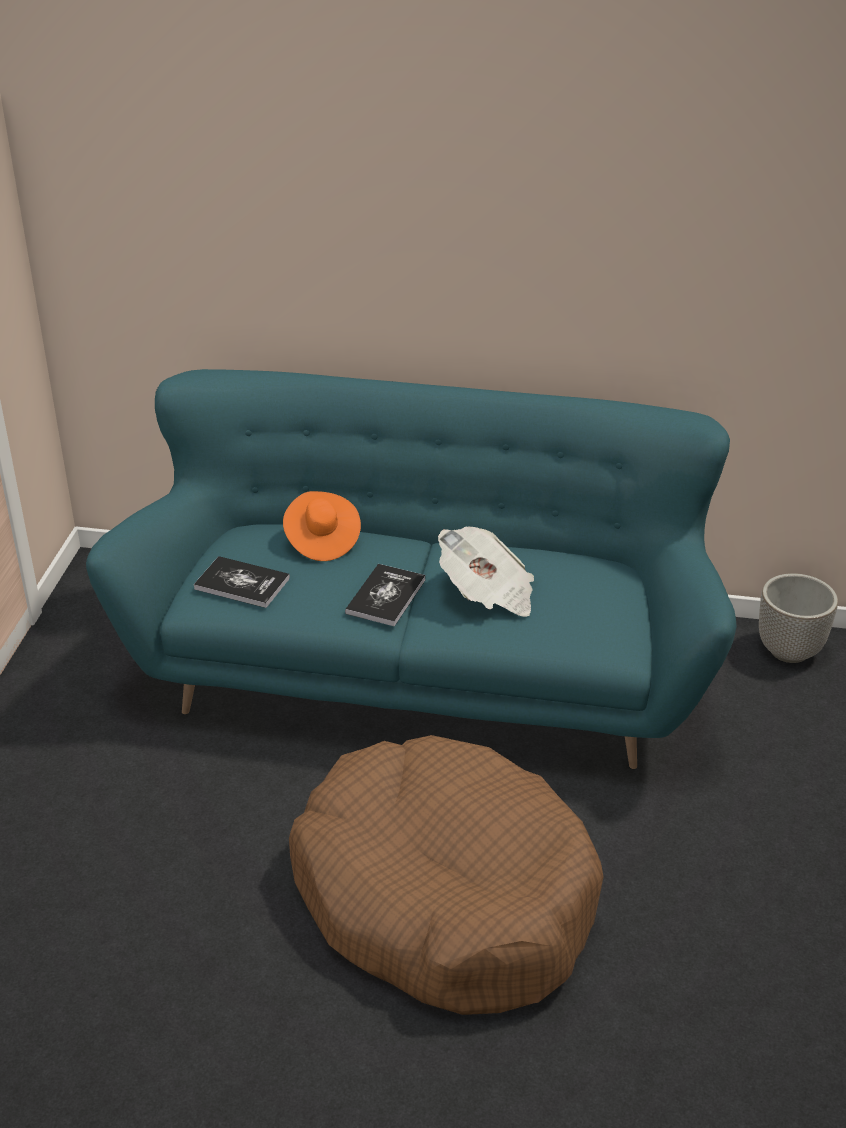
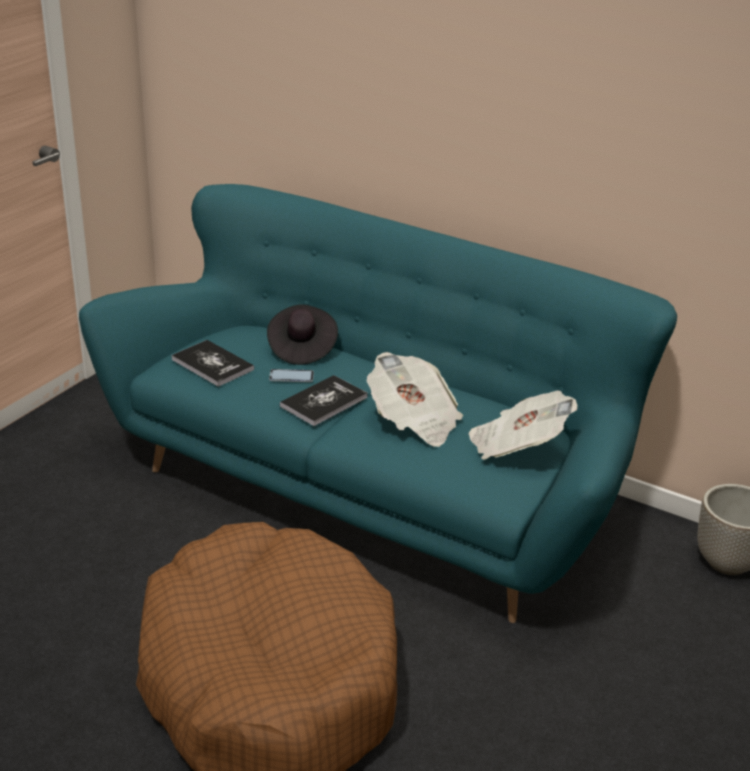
camera: 20 degrees right, 5 degrees down
orange hat [283,491,361,561] -> black hat [267,304,338,365]
none -> phone [269,369,314,382]
none -> newspaper [468,391,577,460]

